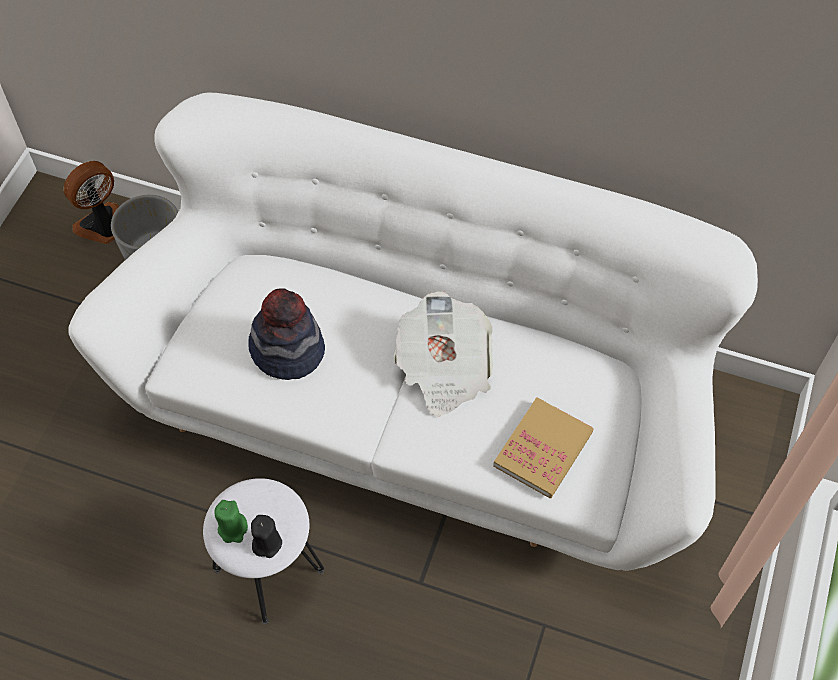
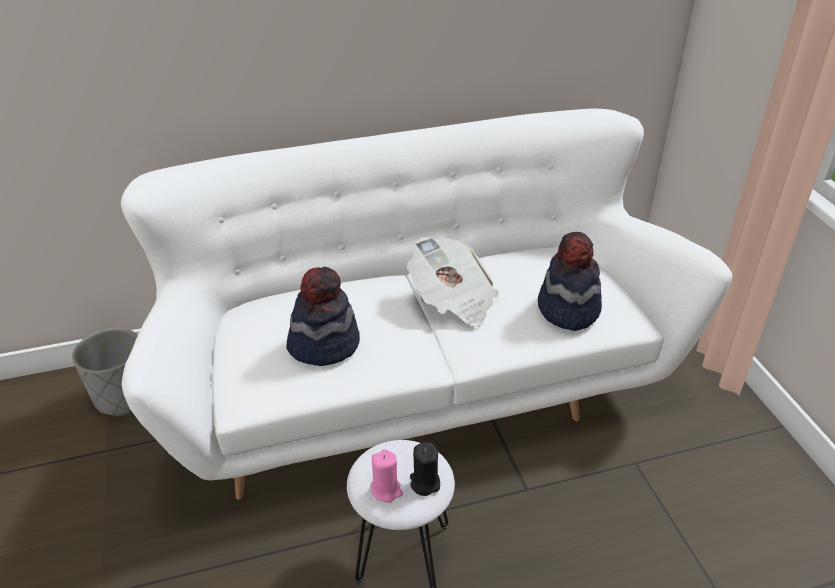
camera: 35 degrees left, 20 degrees down
fan [63,161,119,244] -> none
green candle [214,500,248,543] -> pink candle [371,449,403,503]
book [493,397,594,498] -> hat [538,232,602,331]

